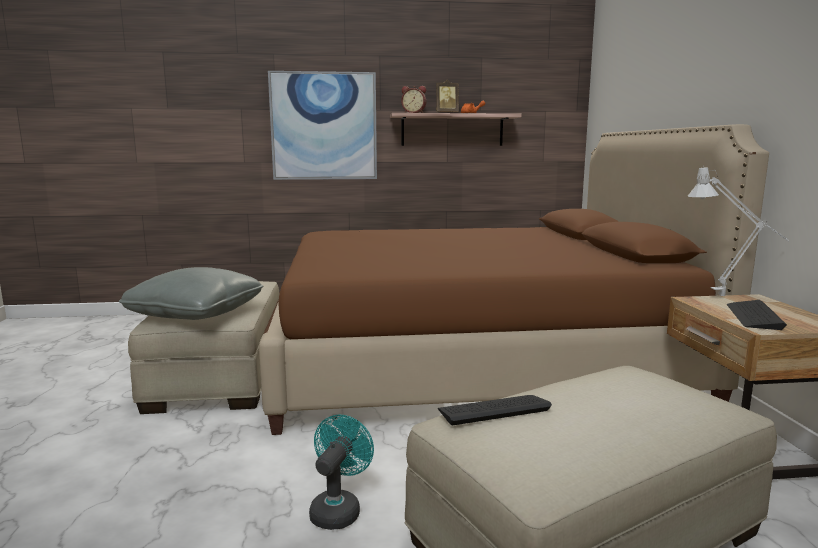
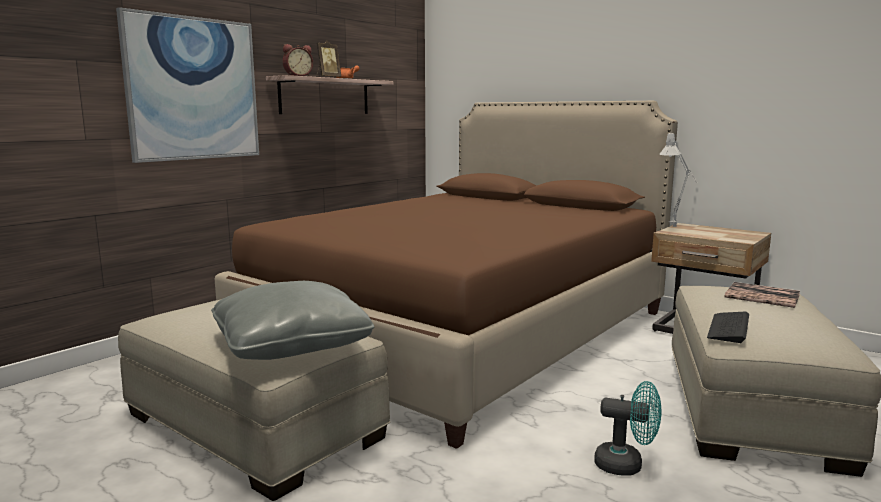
camera: 45 degrees left, 0 degrees up
turquoise fan [309,415,374,530] -> turquoise fan turned 135 degrees clockwise [594,381,662,476]
keyboard [727,300,787,330] -> none
none -> book [725,282,800,308]

